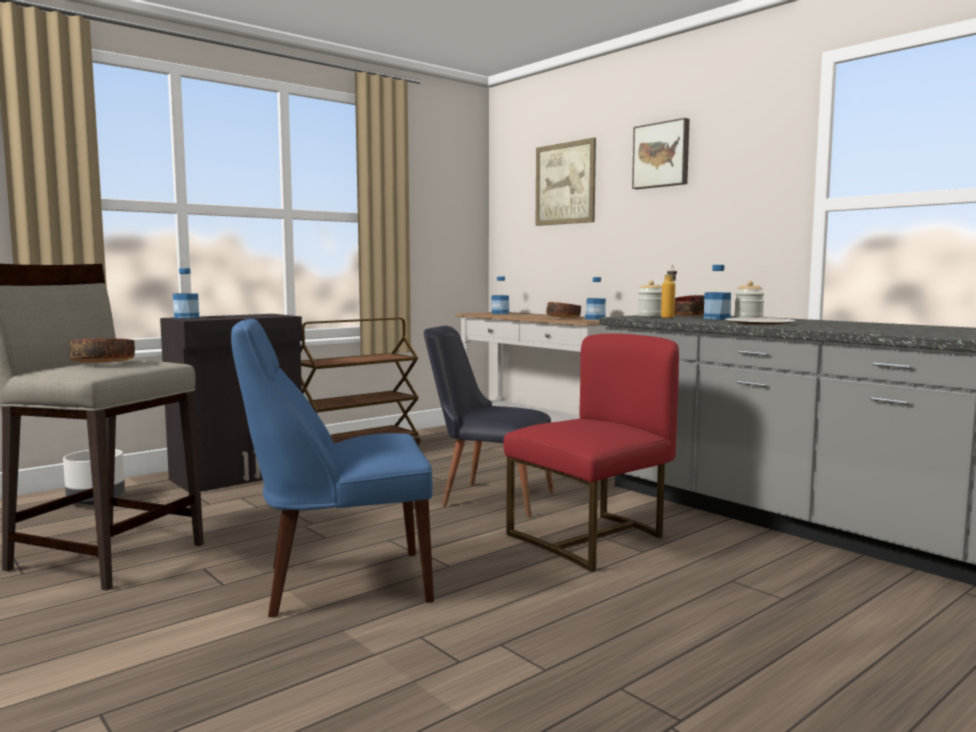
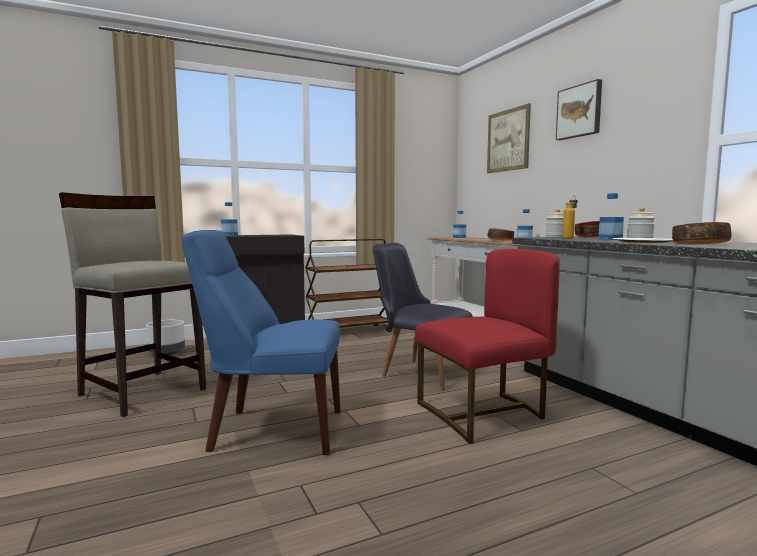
camera: 15 degrees right, 0 degrees up
bowl [70,338,135,362] -> bowl moved to [672,222,732,244]

